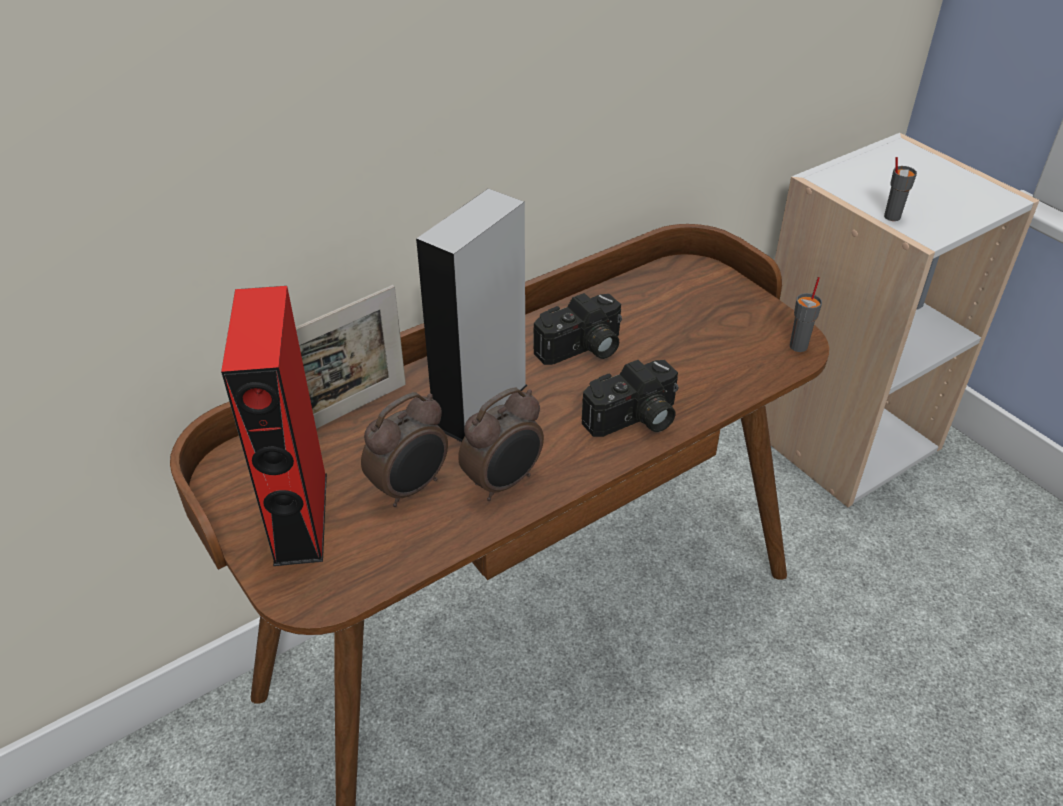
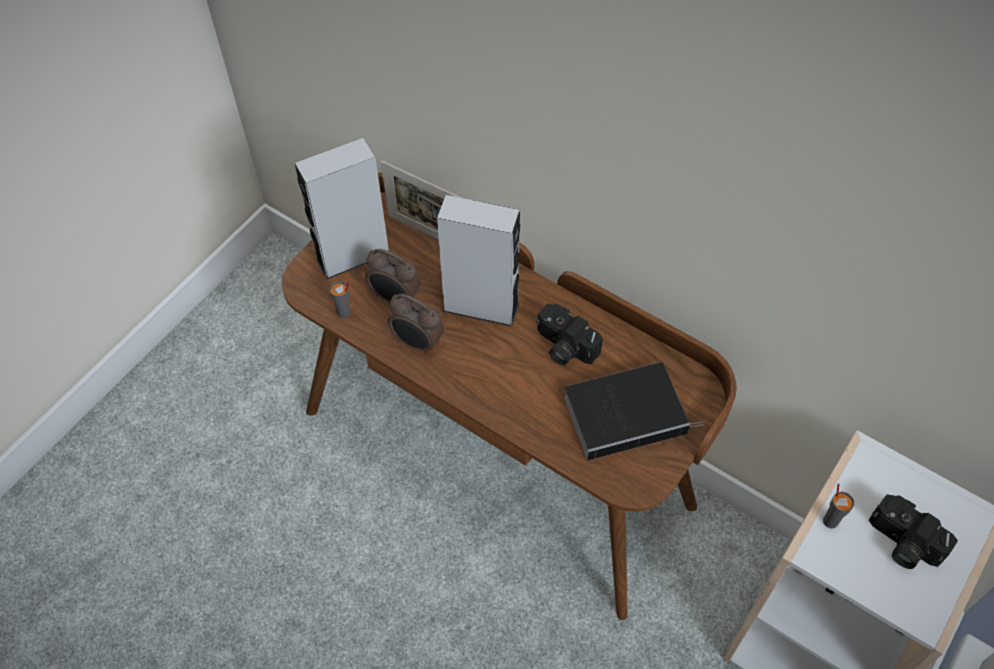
camera: 70 degrees right, 15 degrees up
red speaker [221,286,327,566] -> grey speaker [295,137,389,279]
camera [582,360,678,437] -> camera moved to [869,494,958,569]
grey cup [790,277,822,352] -> grey cup moved to [330,281,351,318]
none -> book [564,362,704,461]

